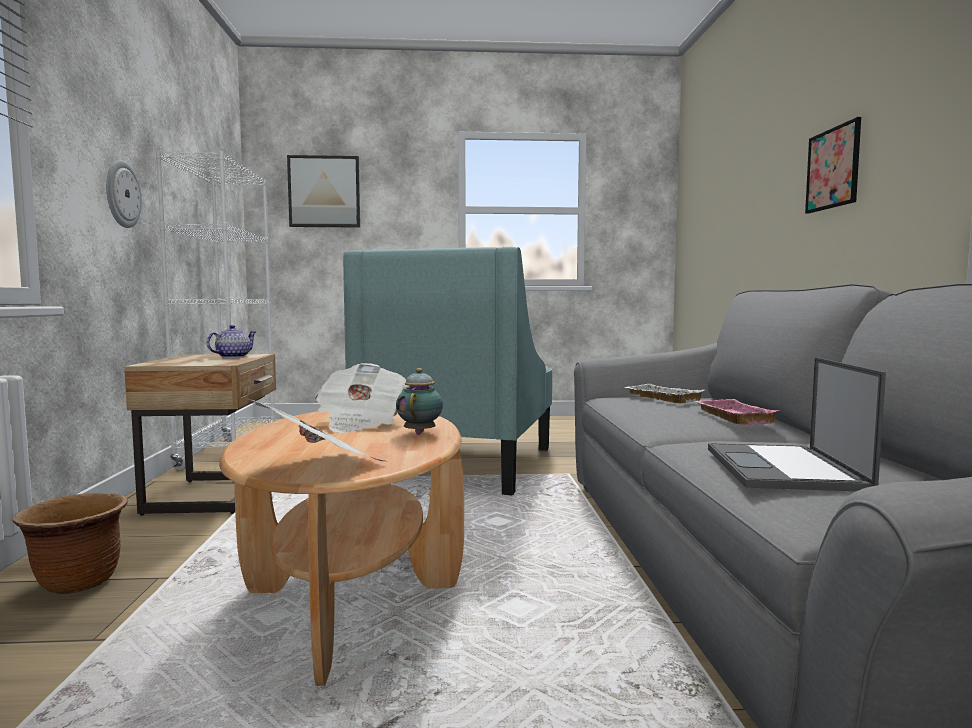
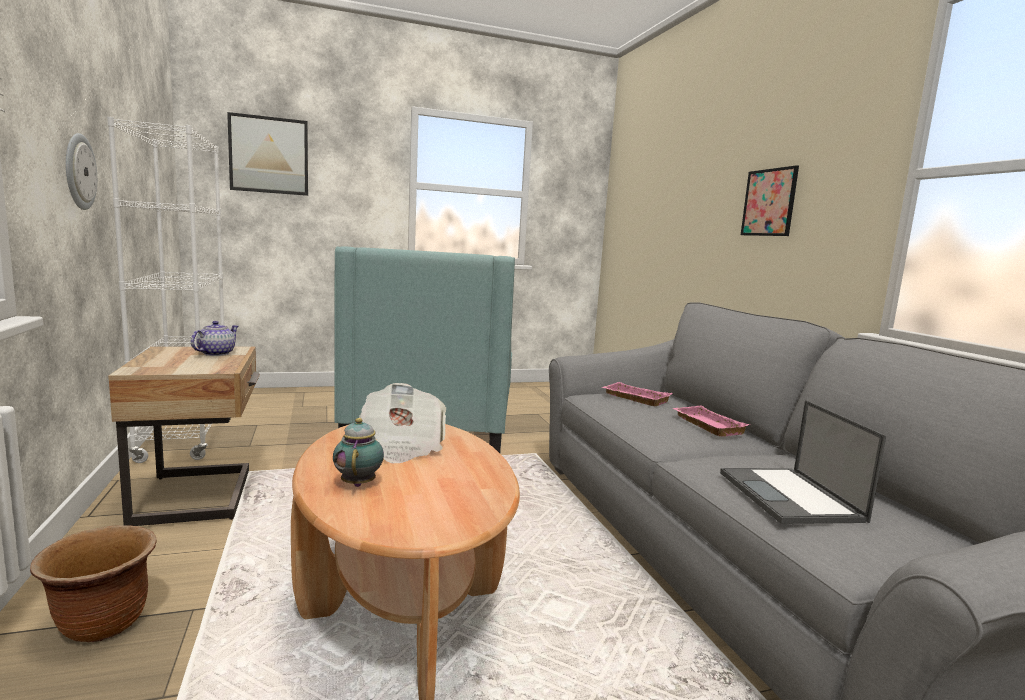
camera: 15 degrees left, 5 degrees up
newspaper [246,399,384,461] -> none
teapot [396,368,443,434] -> teapot moved to [333,418,384,487]
white tray [624,384,704,403] -> pink tray [602,382,673,406]

